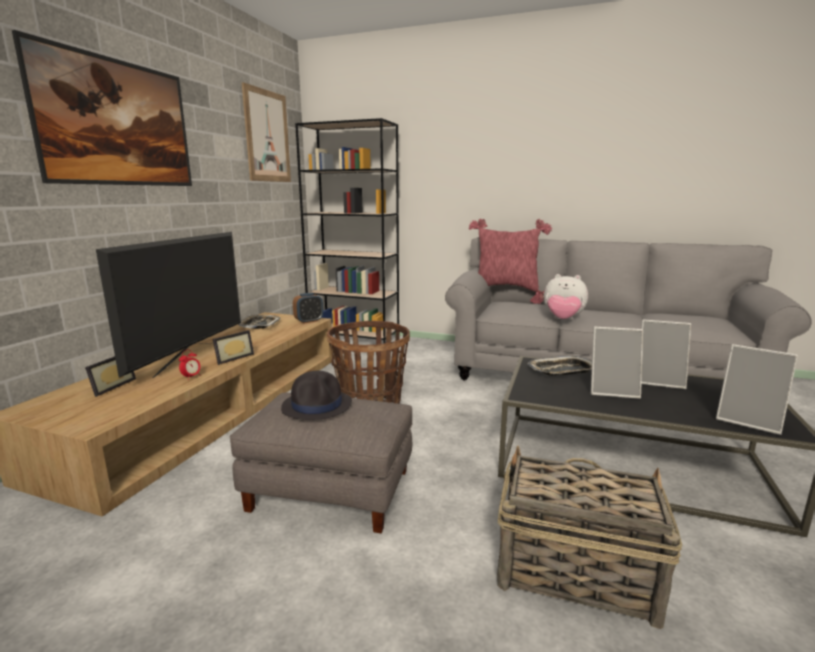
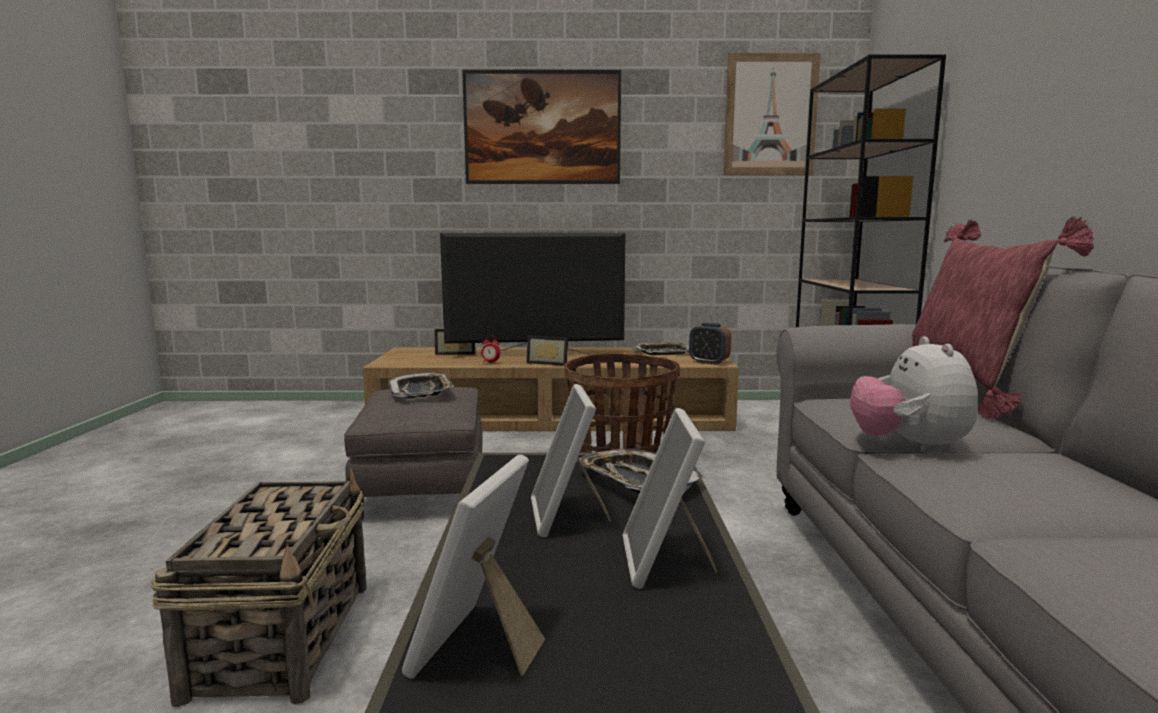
camera: 70 degrees right, 5 degrees down
black hat [281,370,352,420] -> tray [388,372,454,398]

